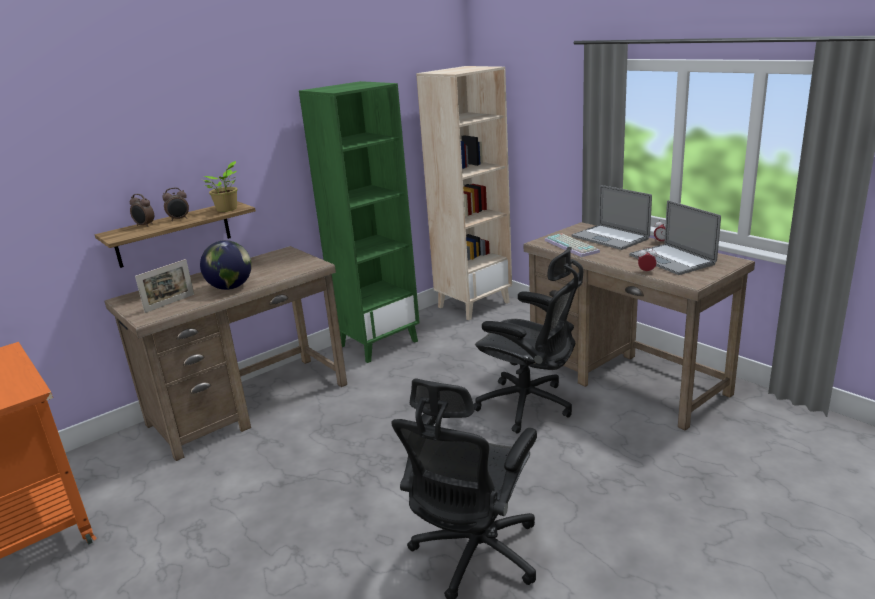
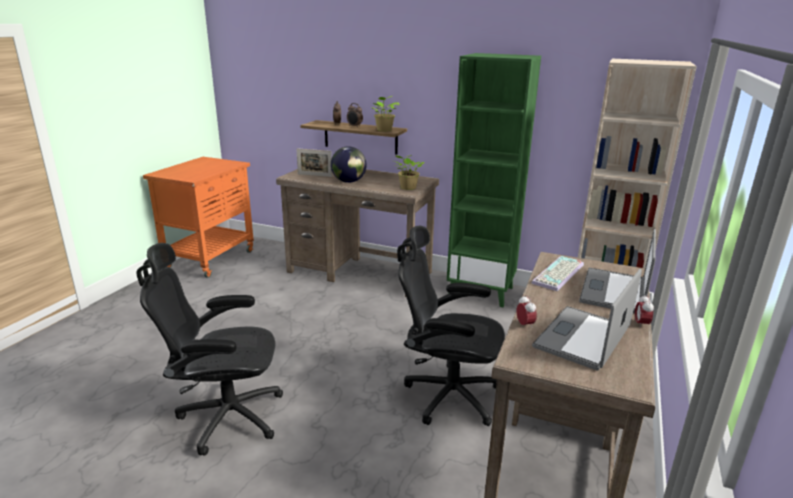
camera: 60 degrees right, 0 degrees up
office chair [473,247,583,434] -> office chair turned 105 degrees clockwise [397,226,505,426]
none -> potted plant [394,155,425,190]

